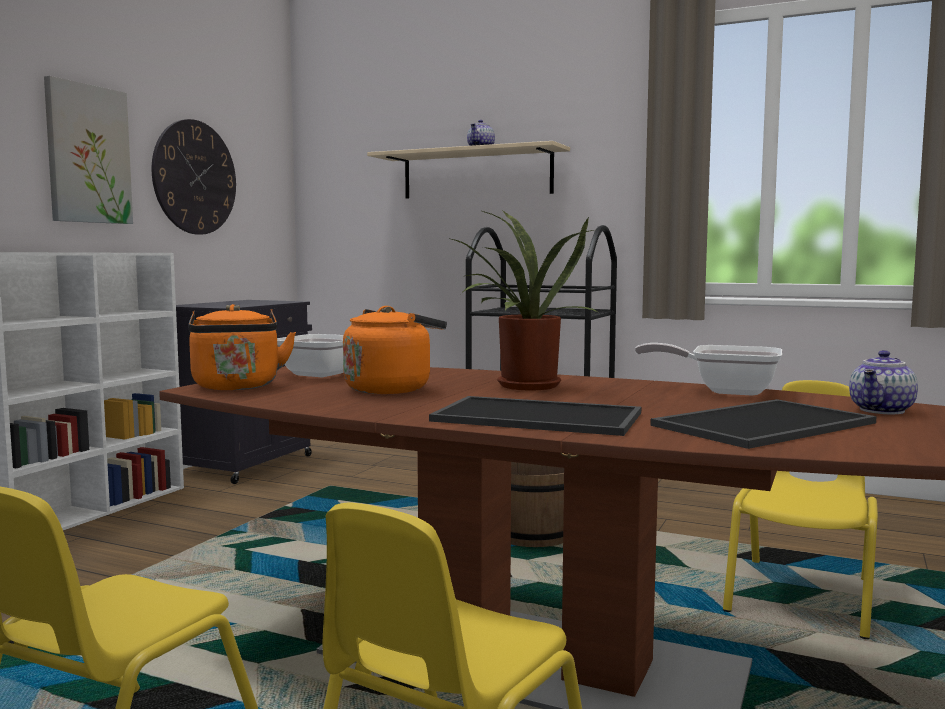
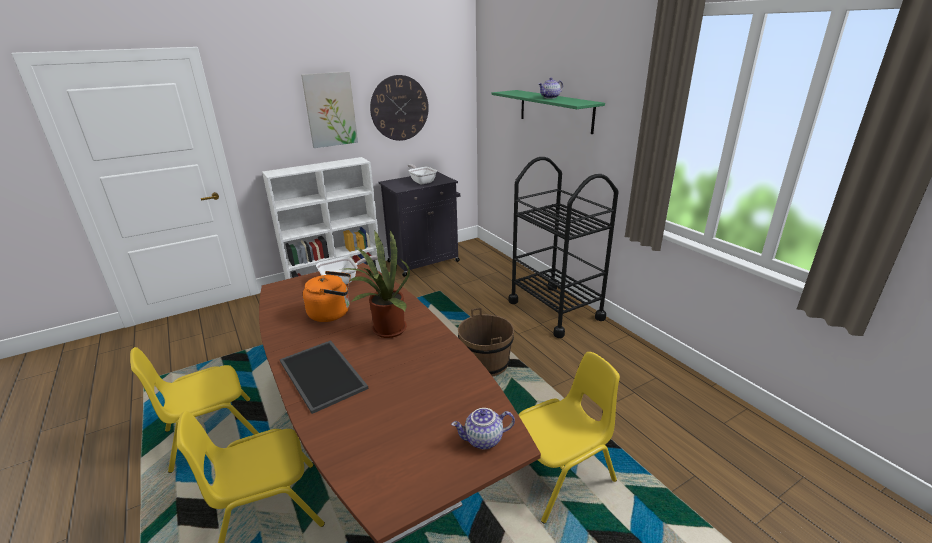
camera: 35 degrees right, 20 degrees up
orange kettle [188,304,296,390] -> none
beige shelf [367,141,570,199] -> green shelf [492,90,605,134]
frying pan [635,343,782,396] -> frying pan moved to [408,164,437,184]
tray [650,399,877,449] -> none

